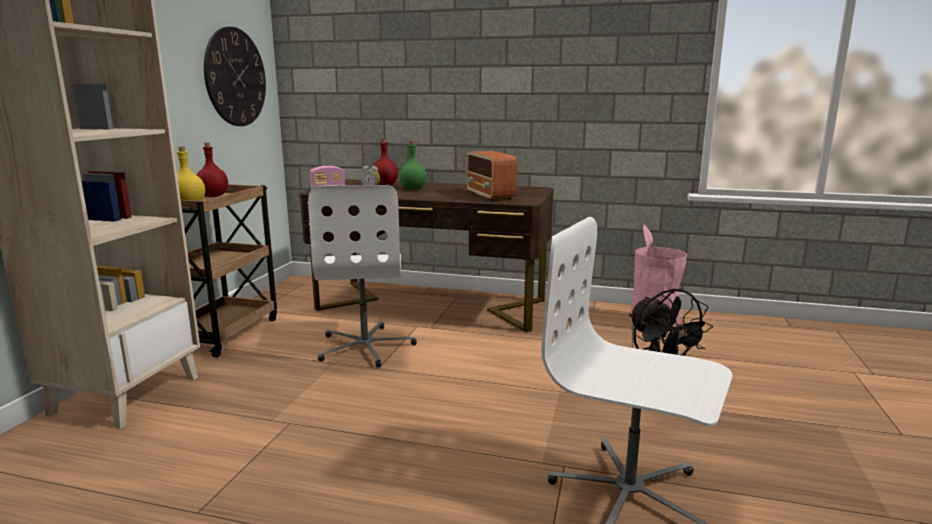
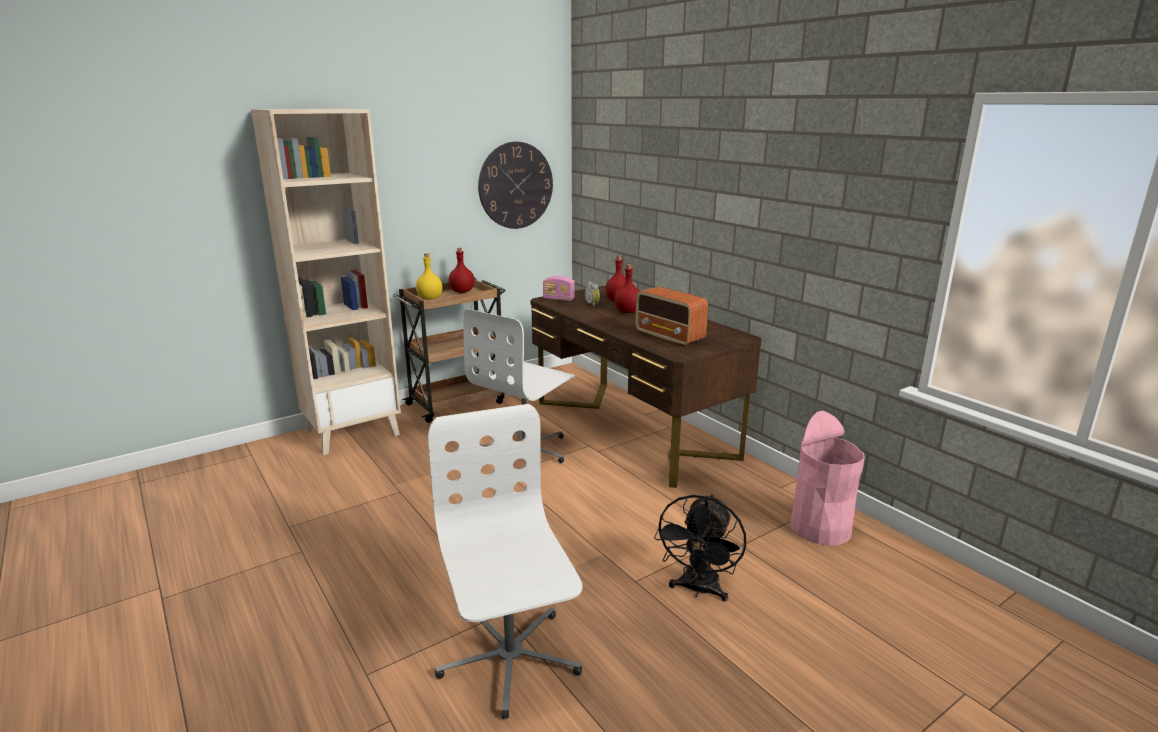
camera: 40 degrees right, 5 degrees up
green bottle [399,141,427,189] -> red bottle [614,264,639,313]
radio [466,151,517,201] -> radio turned 60 degrees counterclockwise [635,287,708,347]

